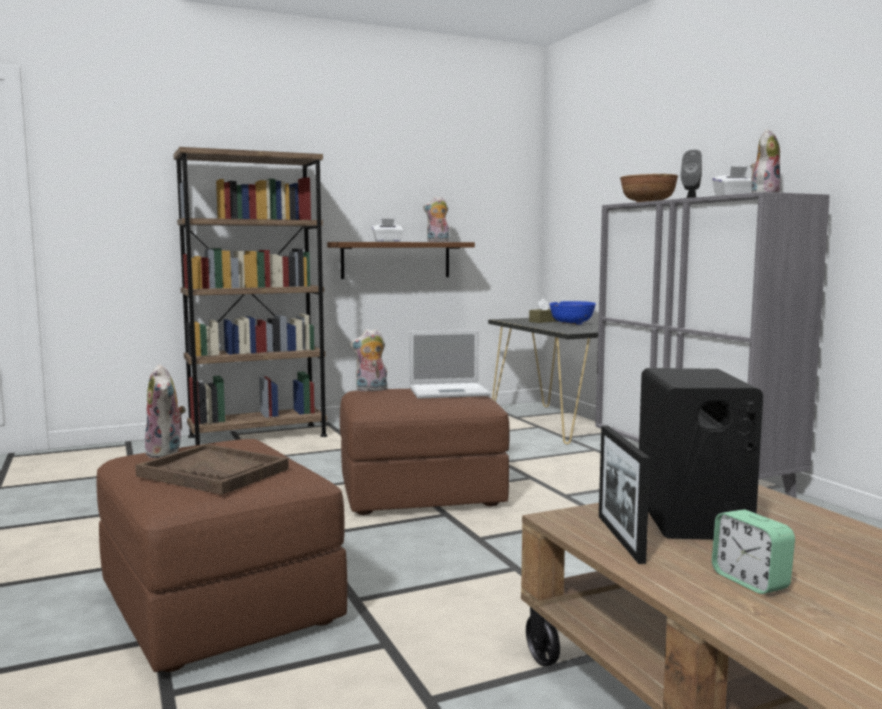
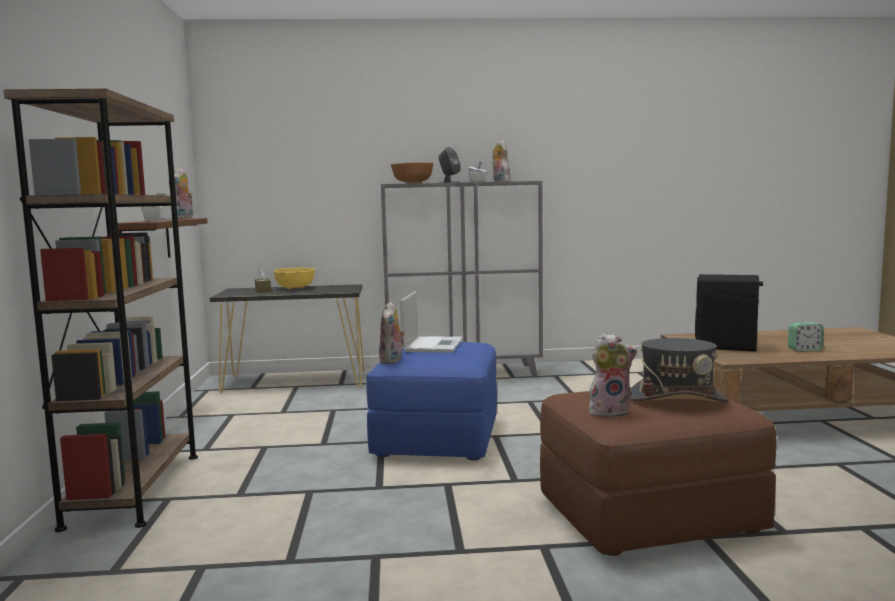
camera: 70 degrees left, 0 degrees up
brown tray [135,444,289,495] -> grey hat [630,338,729,403]
brown ottoman [340,389,510,515] -> blue ottoman [366,342,497,460]
blue bowl [549,301,596,325] -> yellow bowl [273,268,315,289]
picture frame [599,426,650,564] -> none

